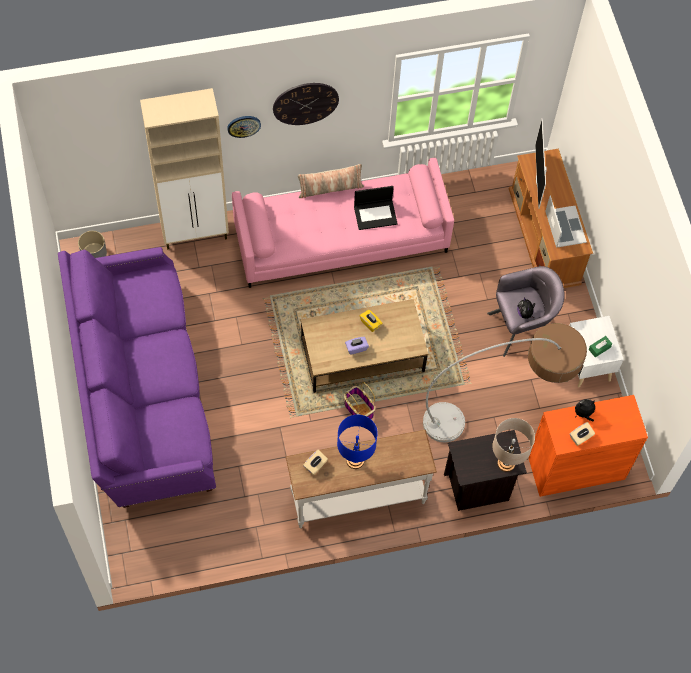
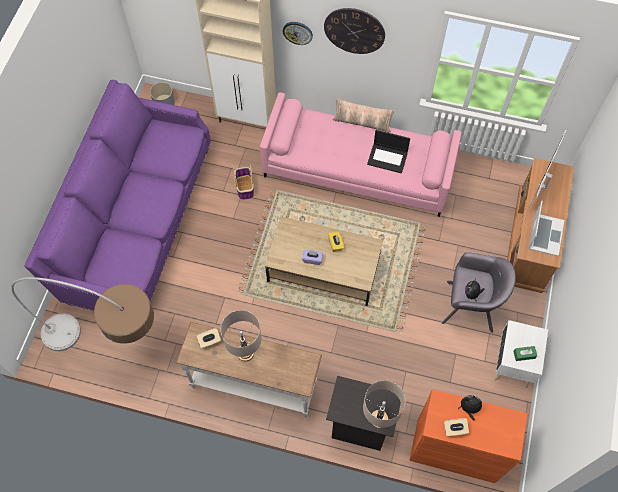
camera: 30 degrees right, 0 degrees up
blue table lamp [337,415,378,469] -> beige table lamp [221,310,262,361]
basket [344,382,375,419] -> basket moved to [233,164,254,200]
floor lamp [423,323,587,443] -> floor lamp moved to [11,277,154,351]

